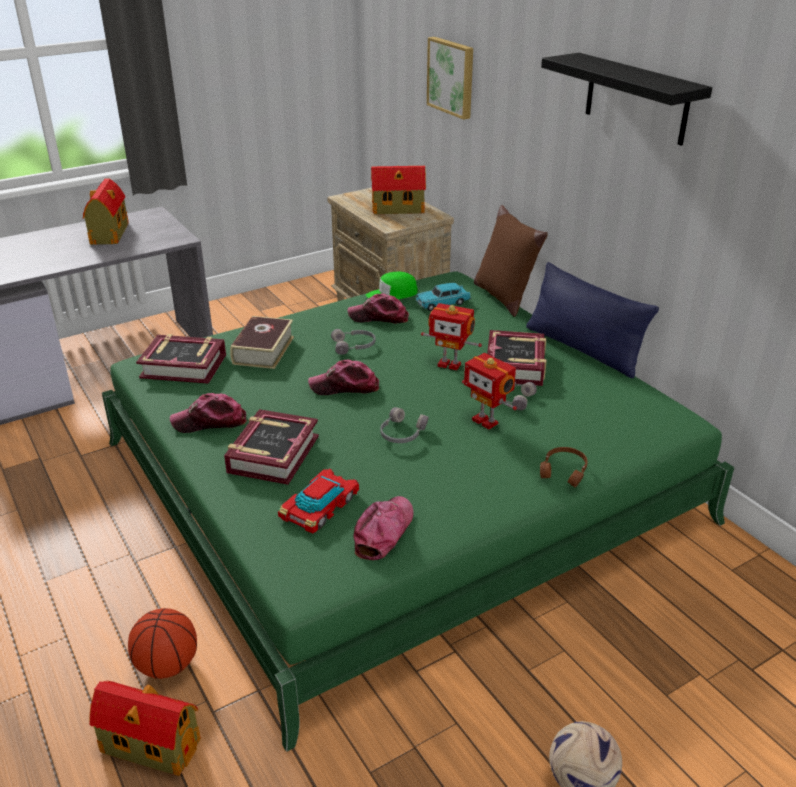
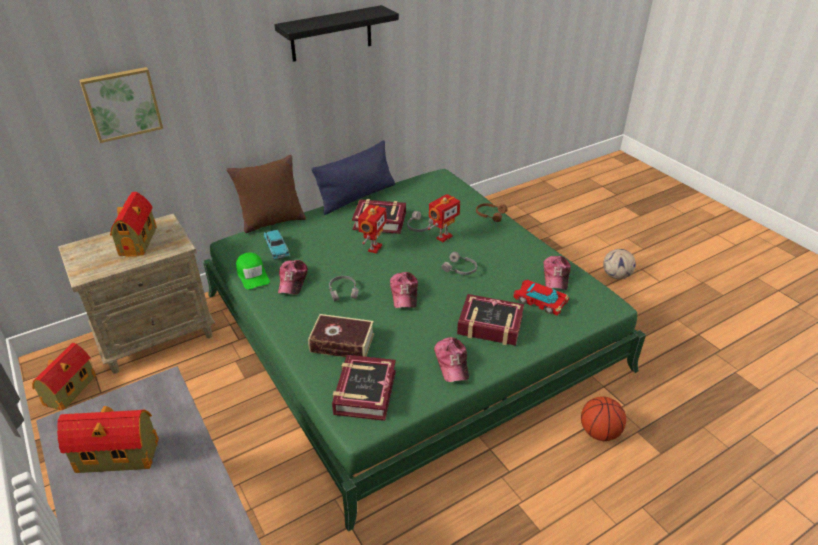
camera: 90 degrees left, 5 degrees up
toy house [89,680,201,776] -> toy house moved to [32,343,96,410]
cap [354,496,414,560] -> cap turned 105 degrees counterclockwise [543,256,571,290]

